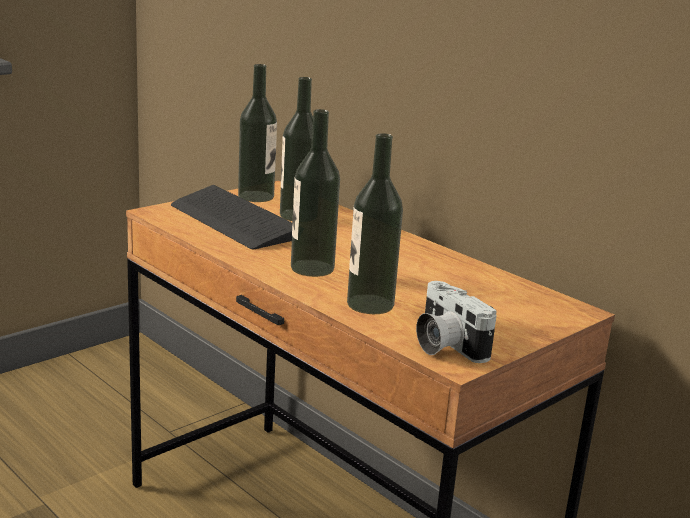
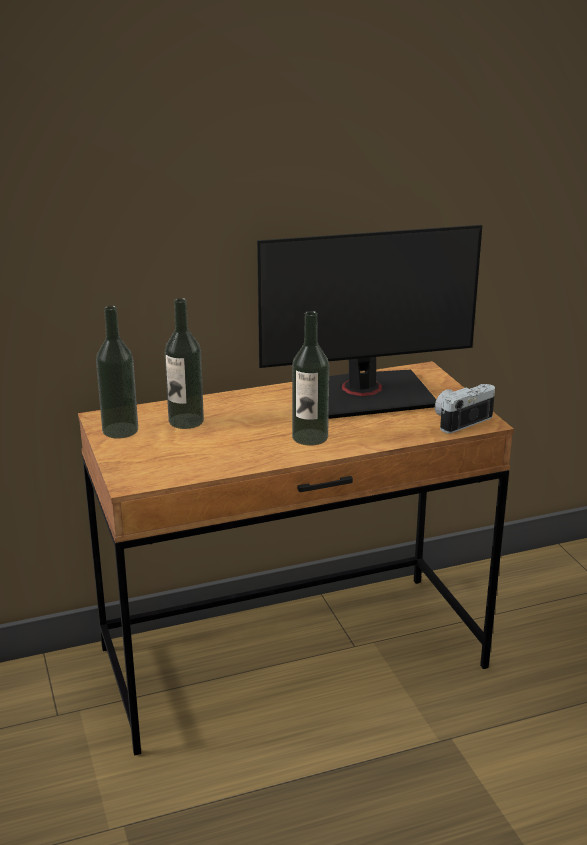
camera: 65 degrees left, 5 degrees up
keyboard [171,185,292,249] -> none
bottle [347,133,403,314] -> none
camera [416,281,497,363] -> camera turned 150 degrees clockwise [435,384,495,433]
none -> monitor [257,225,482,419]

